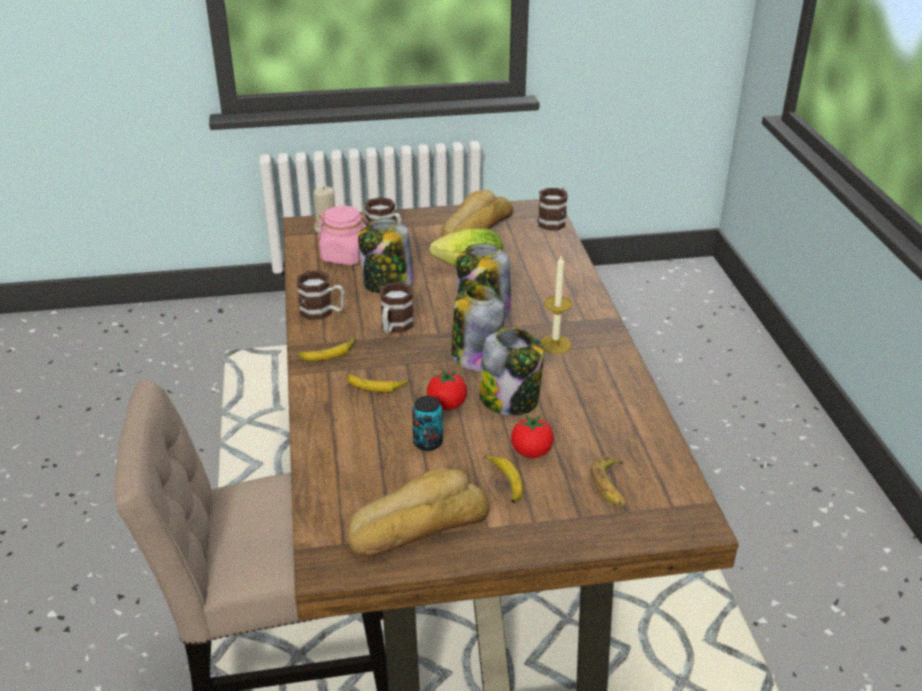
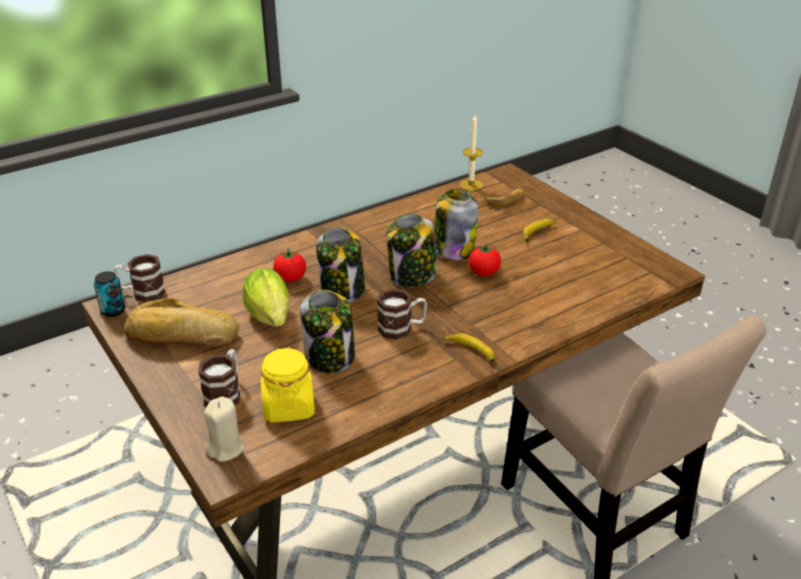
camera: 115 degrees left, 0 degrees up
mug [297,271,345,320] -> none
pink jar [317,206,368,265] -> yellow jar [261,347,315,422]
banana [347,374,409,393] -> none
bread [347,469,489,557] -> none
can [412,396,443,451] -> can moved to [94,271,125,317]
tomato [511,415,554,458] -> tomato moved to [273,248,306,282]
candle [540,256,572,354] -> candle moved to [459,114,483,191]

